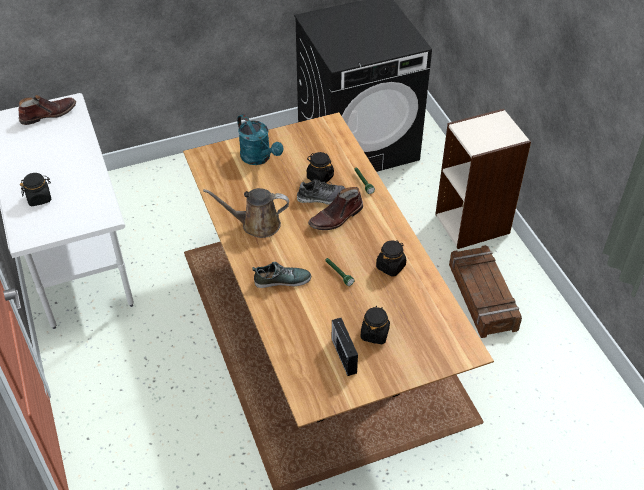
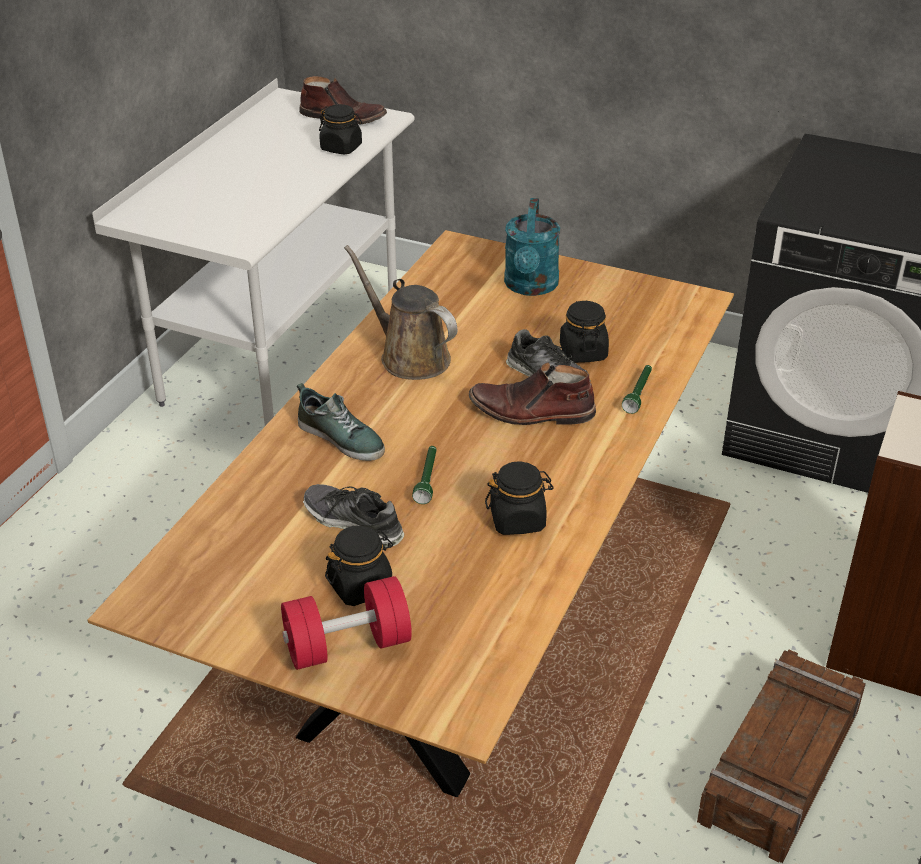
camera: 45 degrees right, 10 degrees down
black jar [20,173,52,206] -> black jar moved to [319,104,362,154]
radio [332,318,358,376] -> none
none -> red dumbbell [281,576,412,670]
none -> shoe [303,484,404,547]

